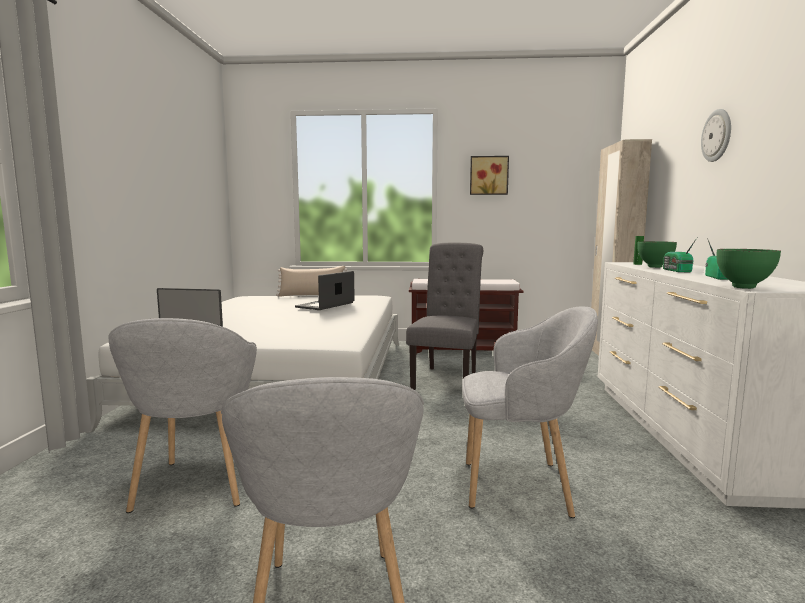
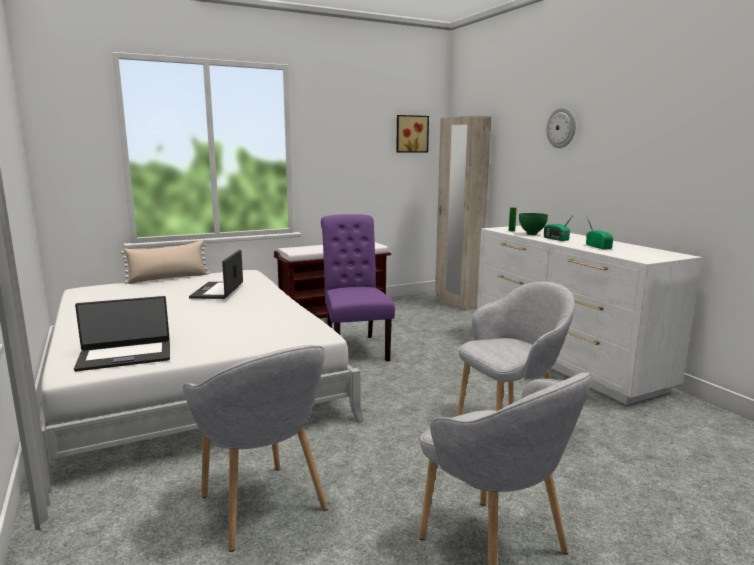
camera: 30 degrees left, 5 degrees up
grey chair [406,243,483,390] -> purple chair [321,214,395,361]
picture [470,156,509,195] -> picture moved to [396,115,429,152]
green bowl [716,249,781,289] -> none

